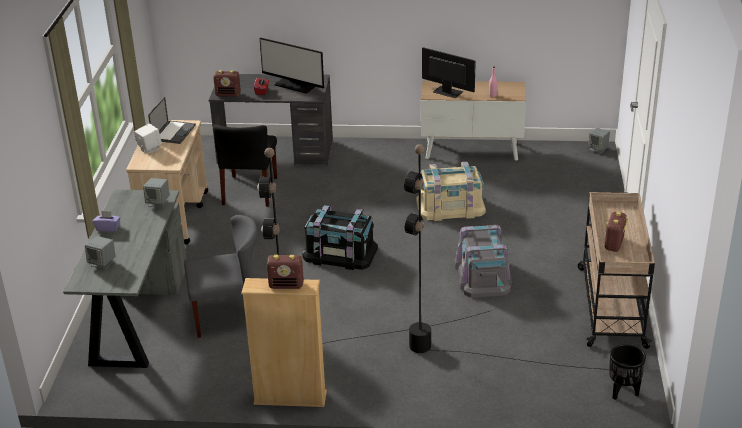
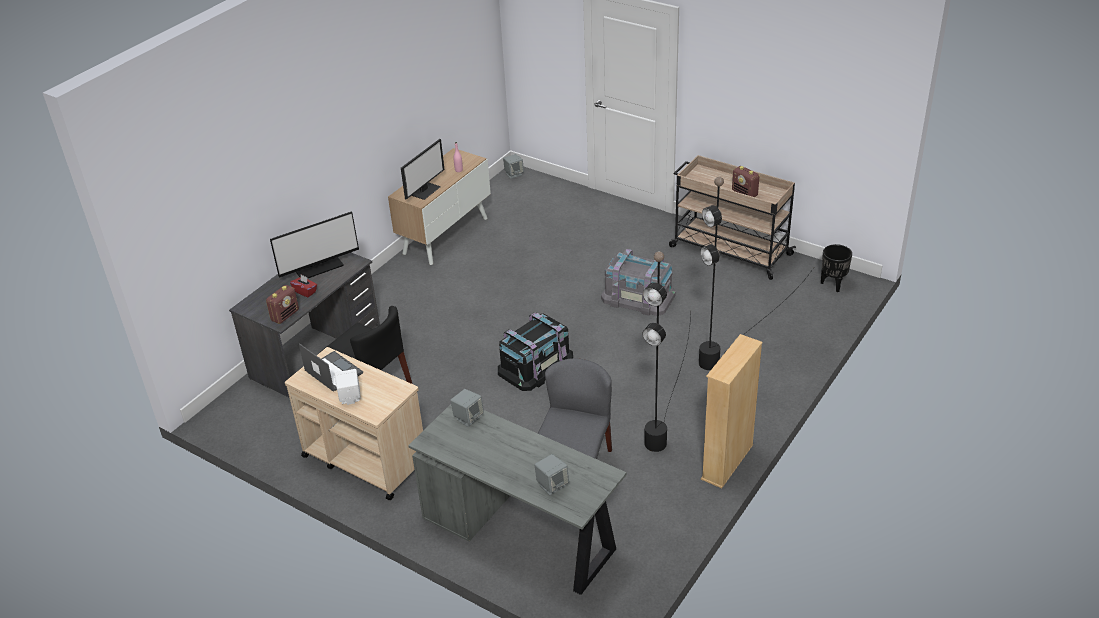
camera: 60 degrees left, 5 degrees up
purple tissue box [93,211,120,232] -> none
radio [267,255,304,289] -> none
beige storage box [416,162,486,221] -> none
monitor [422,47,476,98] -> monitor turned 150 degrees clockwise [401,139,445,200]

